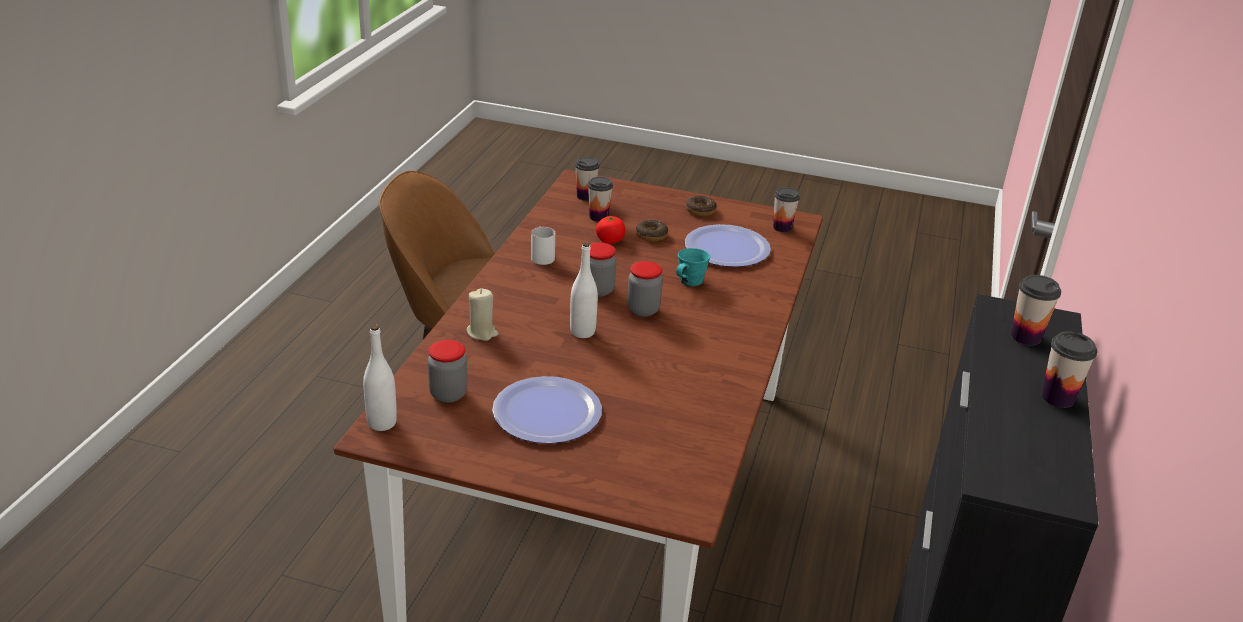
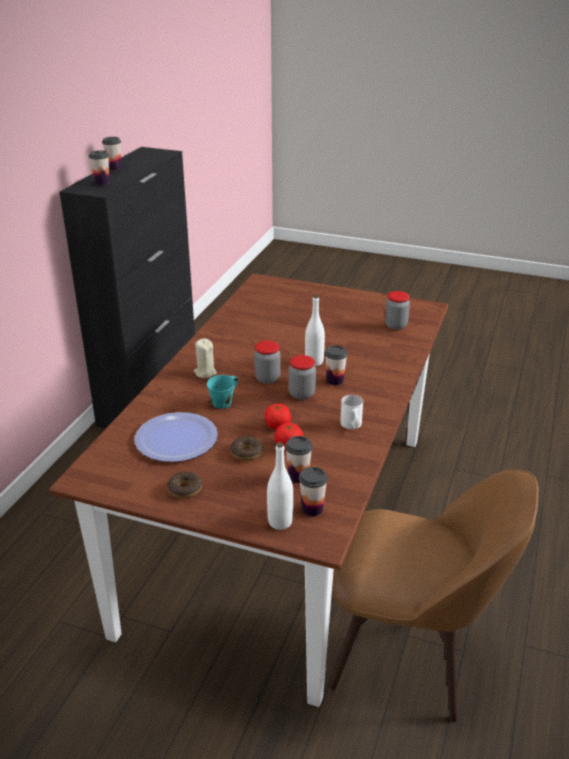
camera: 175 degrees left, 0 degrees up
white bottle [363,325,397,431] -> white bottle moved to [267,442,293,530]
beige candle [467,288,498,341] -> beige candle moved to [194,338,217,378]
plate [492,376,602,444] -> none
cup [773,187,800,232] -> cup moved to [325,345,348,385]
none -> tomato [265,404,291,429]

